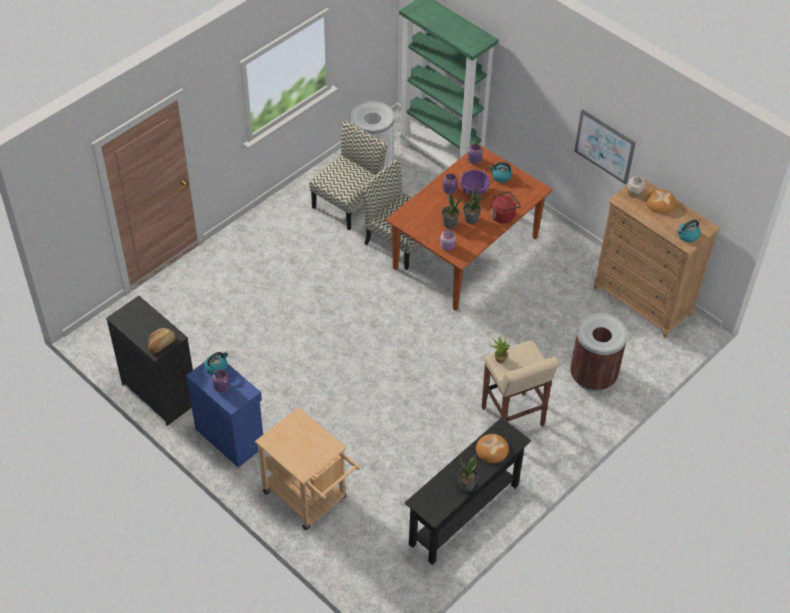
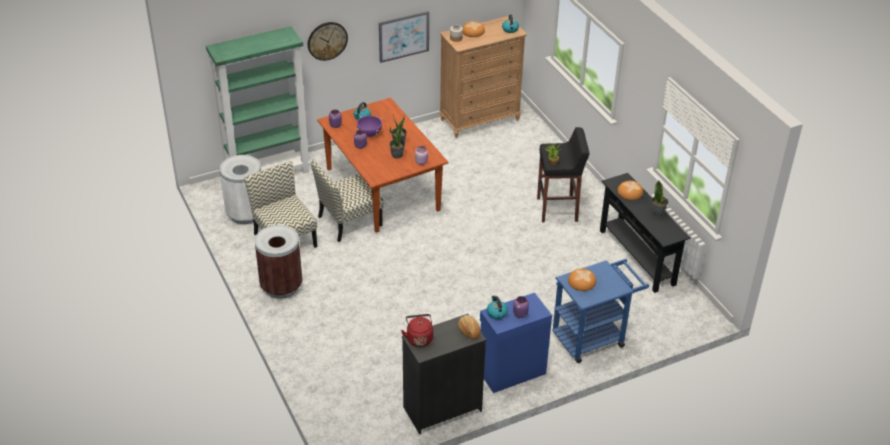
camera: 70 degrees left, 10 degrees down
beige cart [255,407,360,530] -> blue cart [552,259,649,363]
beige stool [482,341,559,426] -> black stool [537,127,589,223]
red kettle [491,191,521,223] -> red kettle moved to [401,314,433,347]
brown trash can [570,313,628,392] -> brown trash can moved to [254,225,302,299]
none -> wall clock [308,22,348,61]
none -> bread [568,269,596,291]

